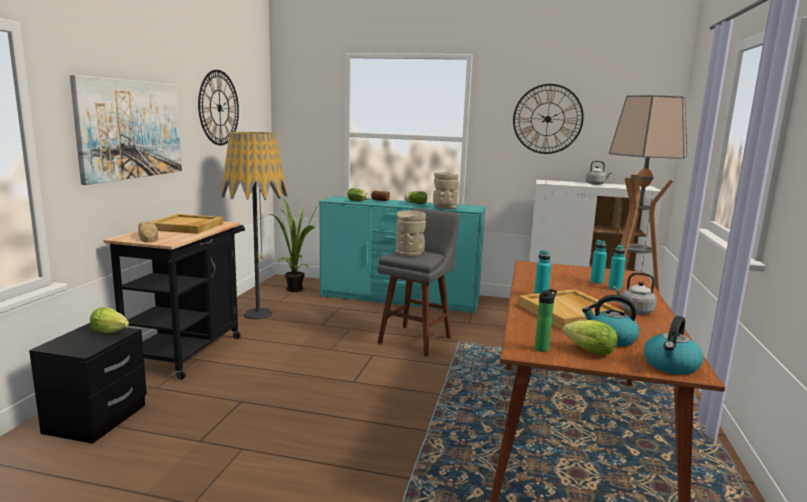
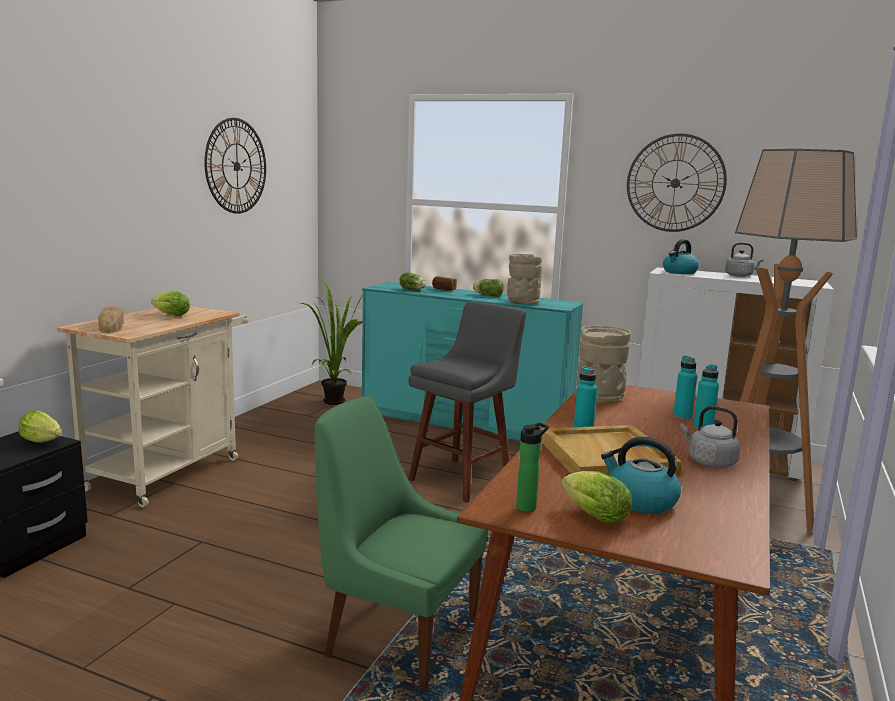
camera: 10 degrees right, 0 degrees up
picture [70,75,182,185] -> none
black cart [104,222,245,380] -> beige cart [57,306,249,507]
beige tray [152,214,224,234] -> lettuce [151,291,190,316]
floor lamp [221,132,288,320] -> none
beige vase [396,211,426,257] -> beige vase moved to [576,325,631,404]
kettle [644,316,703,375] -> kettle moved to [663,239,699,274]
none -> green chair [314,396,488,692]

